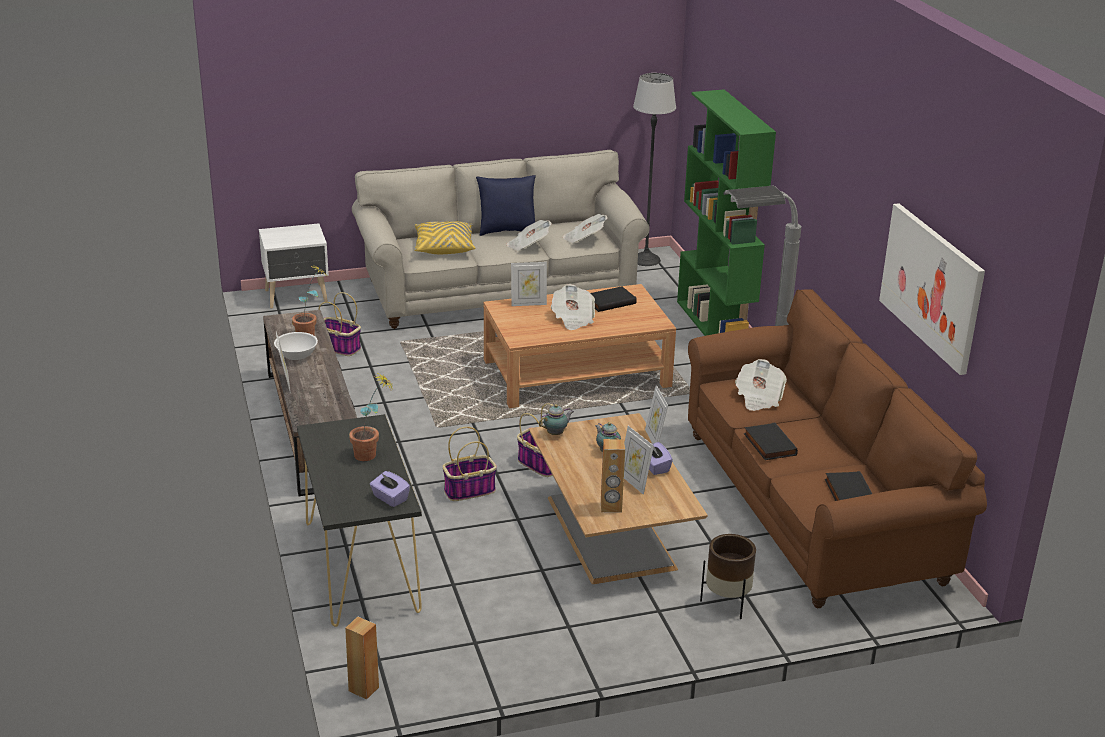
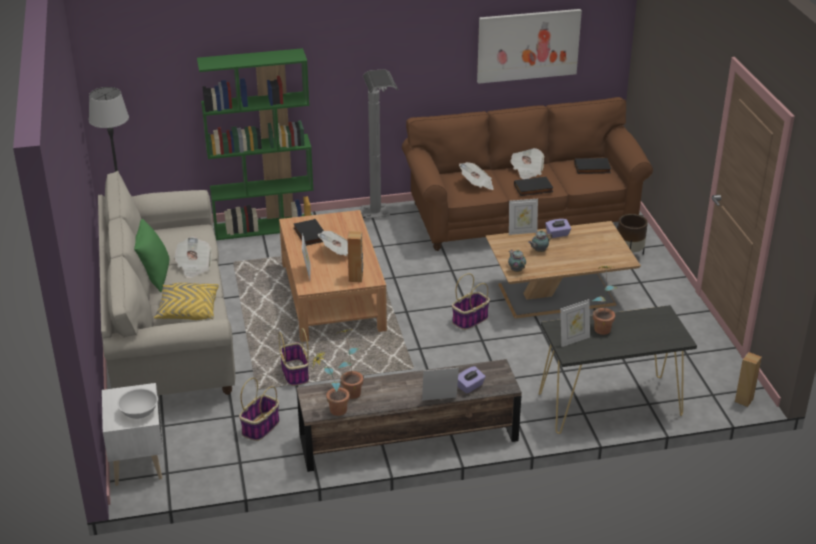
camera: 85 degrees left, 5 degrees up
white bowl [274,332,318,360] -> white bowl moved to [117,388,158,419]
purple tissue box [370,471,410,507] -> purple tissue box moved to [457,366,486,394]
basket [443,427,497,501] -> basket moved to [278,328,309,386]
blue pillow [476,175,536,236] -> green pillow [134,219,169,292]
newspaper [563,214,608,244] -> newspaper moved to [510,148,544,179]
brown speaker [601,439,625,513] -> brown speaker moved to [347,231,363,282]
picture frame [624,426,654,494] -> picture frame moved to [560,299,590,347]
none -> potted plant [311,351,350,416]

